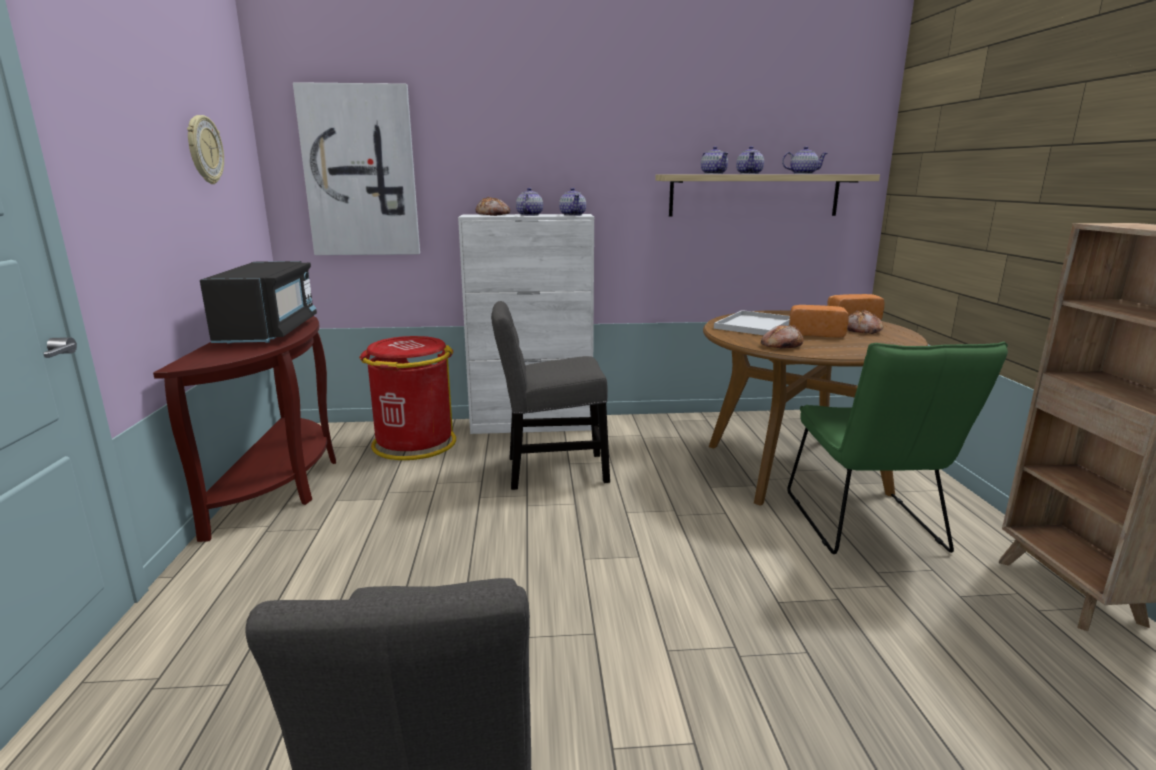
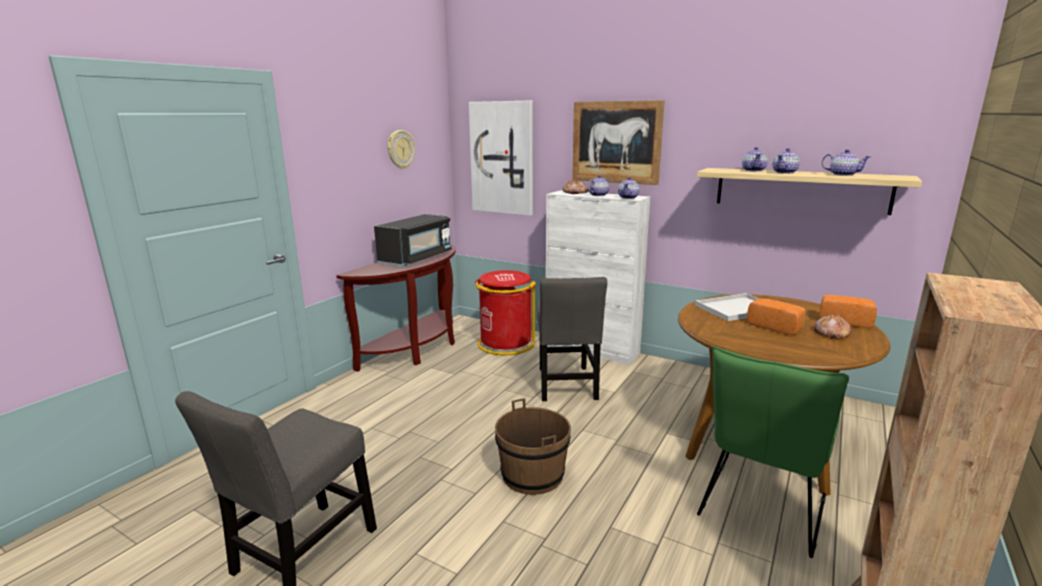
camera: 35 degrees right, 0 degrees up
grey chair [491,301,610,490] -> grey chair turned 120 degrees counterclockwise [537,277,607,401]
bread [761,325,803,349] -> none
none -> brown bucket [495,398,571,495]
none -> picture [572,100,665,185]

